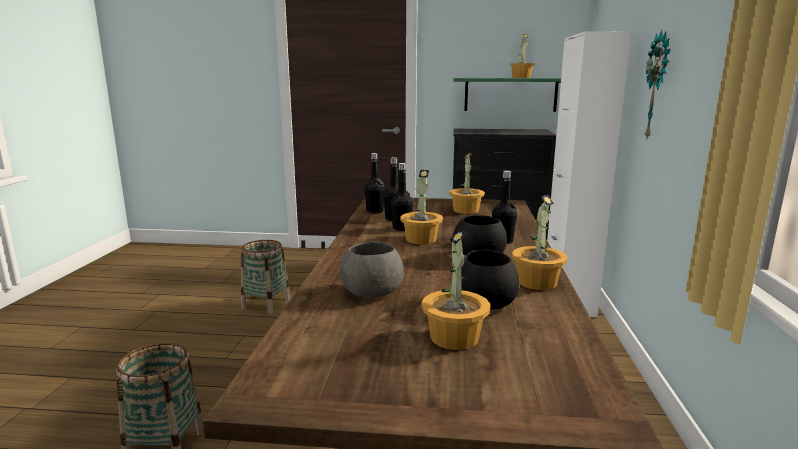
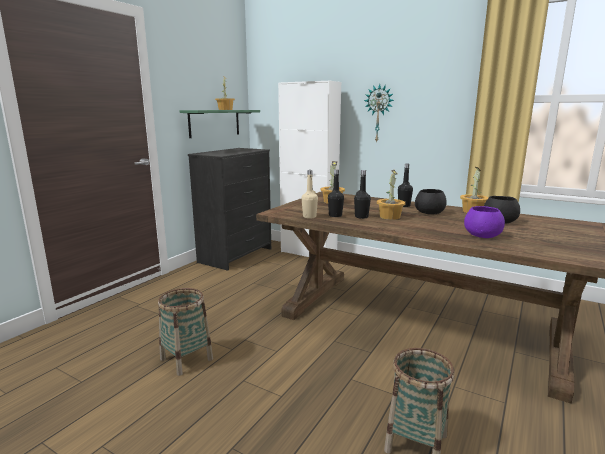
camera: 65 degrees left, 0 degrees up
grey bowl [340,241,404,298] -> purple bowl [464,206,505,238]
black bottle [365,153,385,214] -> beige bottle [302,170,318,218]
potted plant [421,229,491,350] -> none

